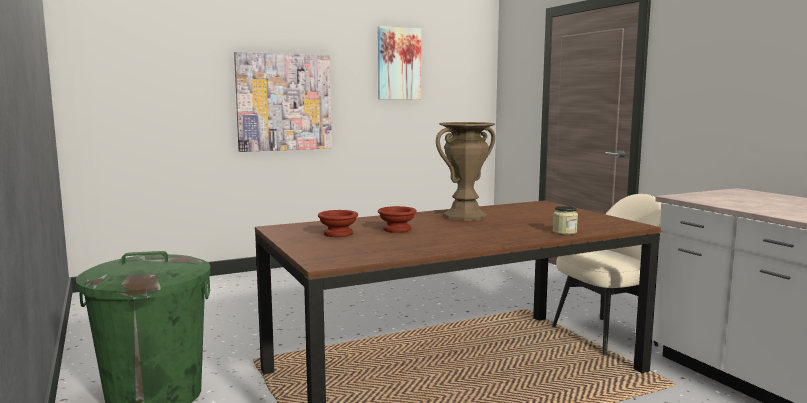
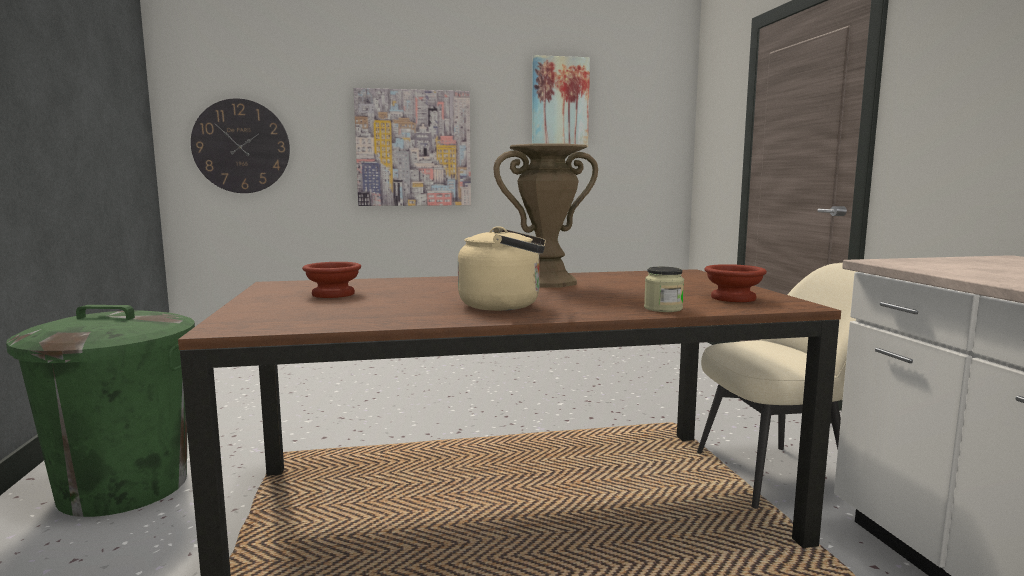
camera: 15 degrees right, 0 degrees up
brown bowl [378,206,417,233] -> brown bowl moved to [704,264,767,302]
none -> wall clock [191,98,290,193]
none -> beige kettle [458,226,546,311]

